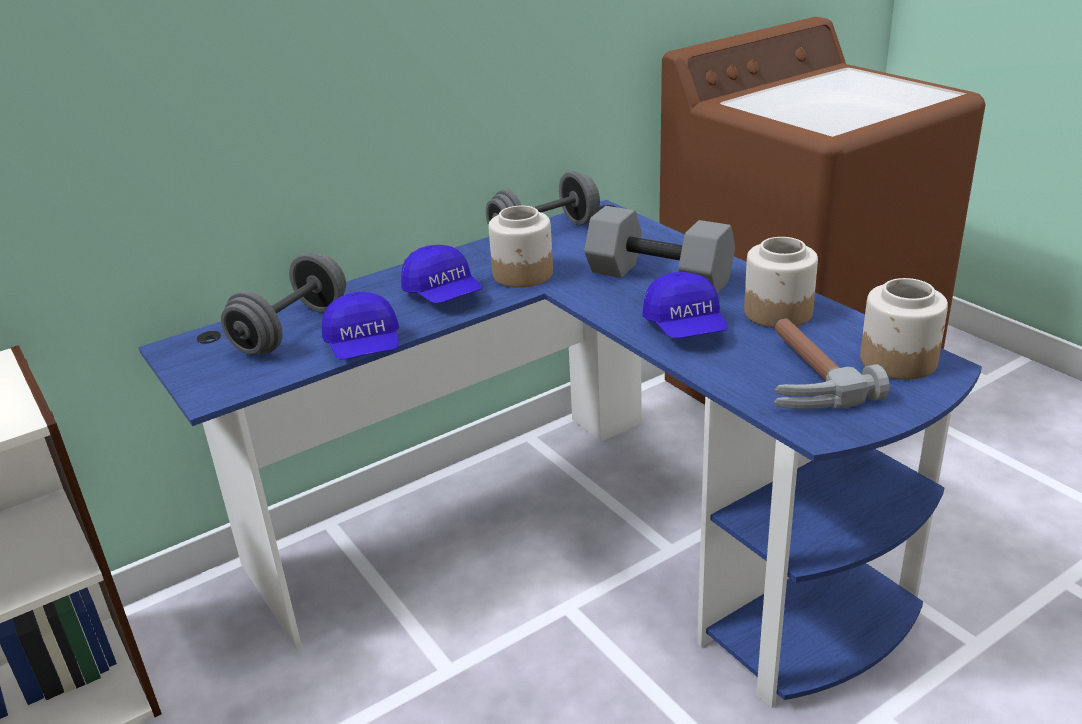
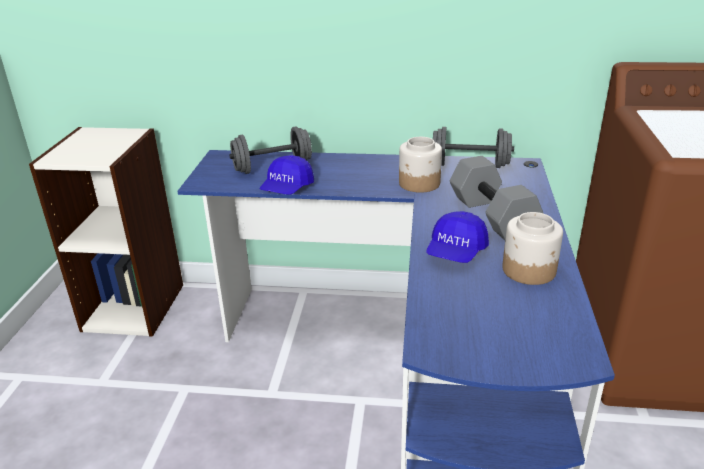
camera: 40 degrees right, 0 degrees up
blue cap [401,245,483,304] -> none
hammer [773,319,889,409] -> none
jar [860,278,948,380] -> none

